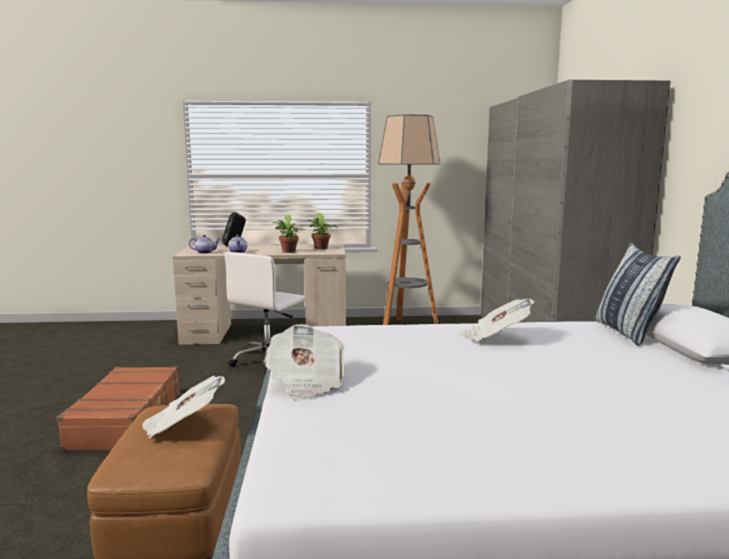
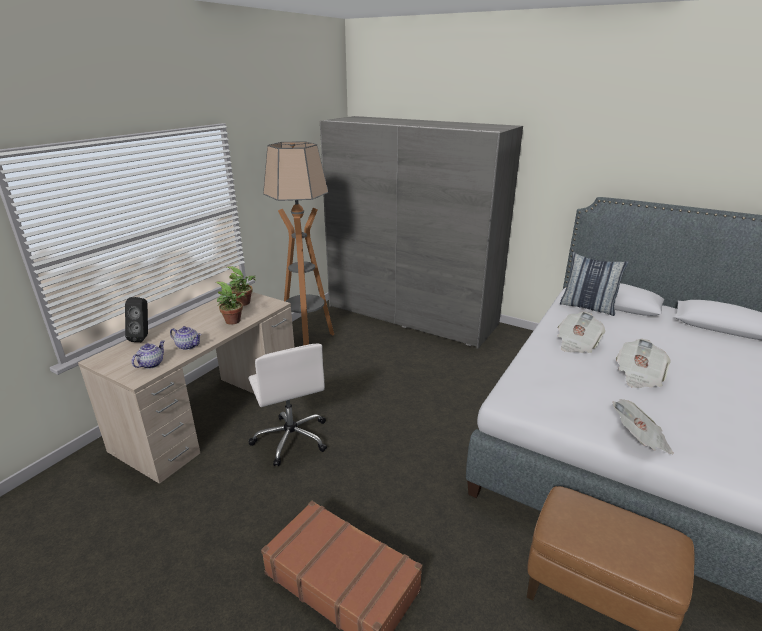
camera: 55 degrees left, 15 degrees up
newspaper [142,376,225,438] -> newspaper moved to [616,339,671,388]

